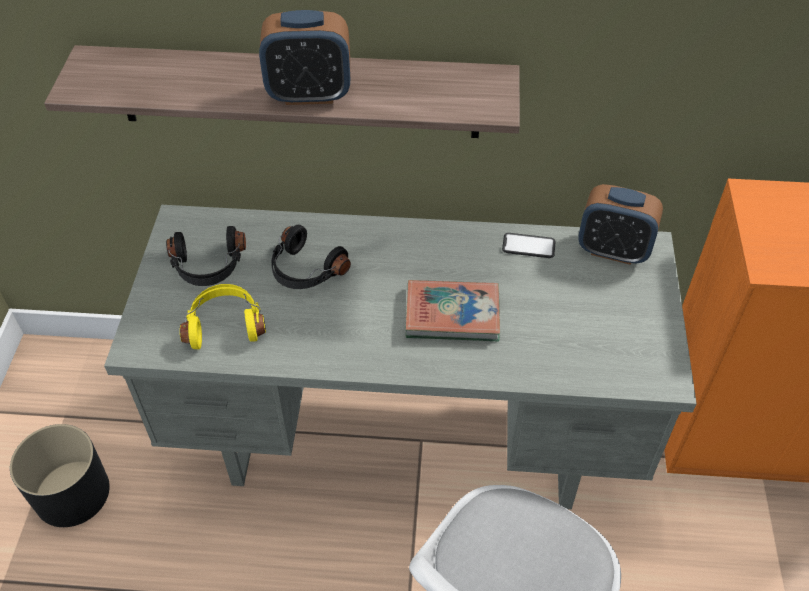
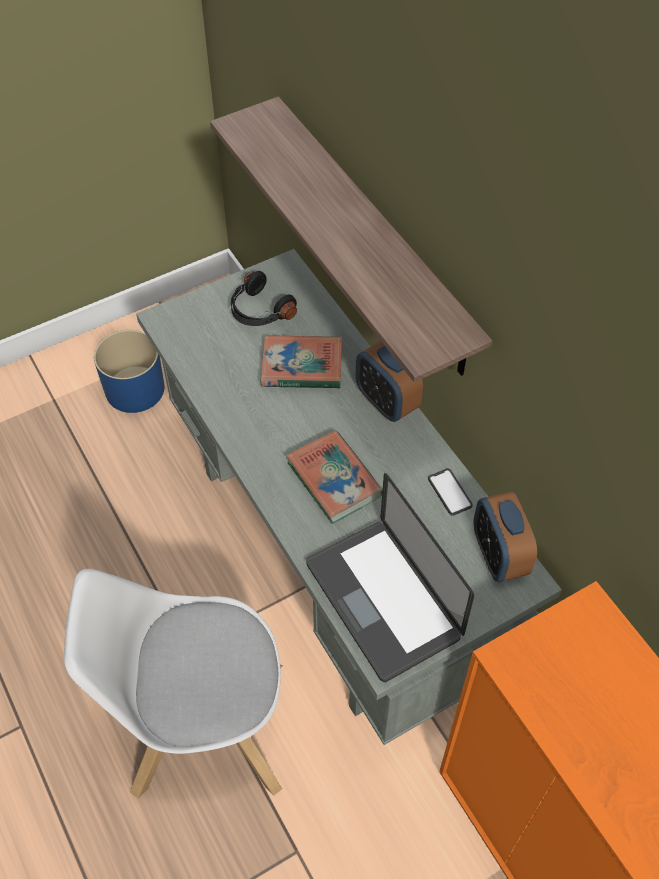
camera: 55 degrees right, 5 degrees up
black planter [10,424,110,527] -> blue planter [94,330,164,413]
yellow headphones [180,284,266,349] -> none
alarm clock [259,10,350,105] -> alarm clock moved to [356,341,423,422]
black headphones [271,224,351,289] -> book [261,335,342,388]
none -> laptop [306,473,474,682]

